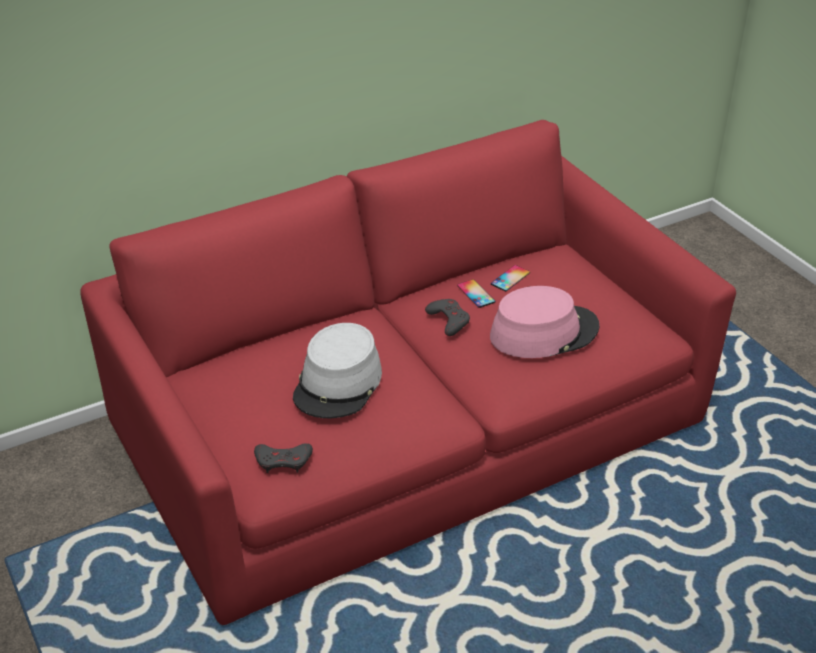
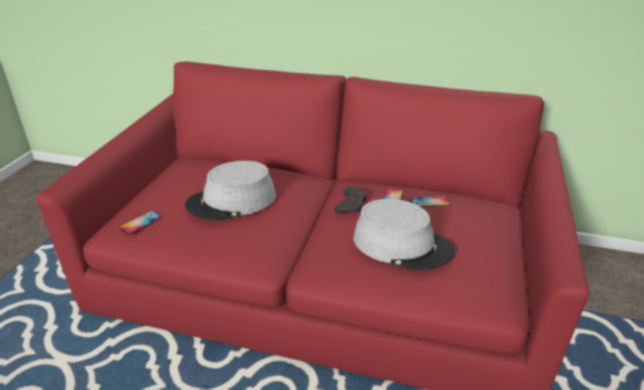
camera: 45 degrees right, 5 degrees down
grey game controller [254,443,313,473] -> phone [119,211,161,235]
pink hat [490,286,600,358] -> grey hat [353,199,455,271]

